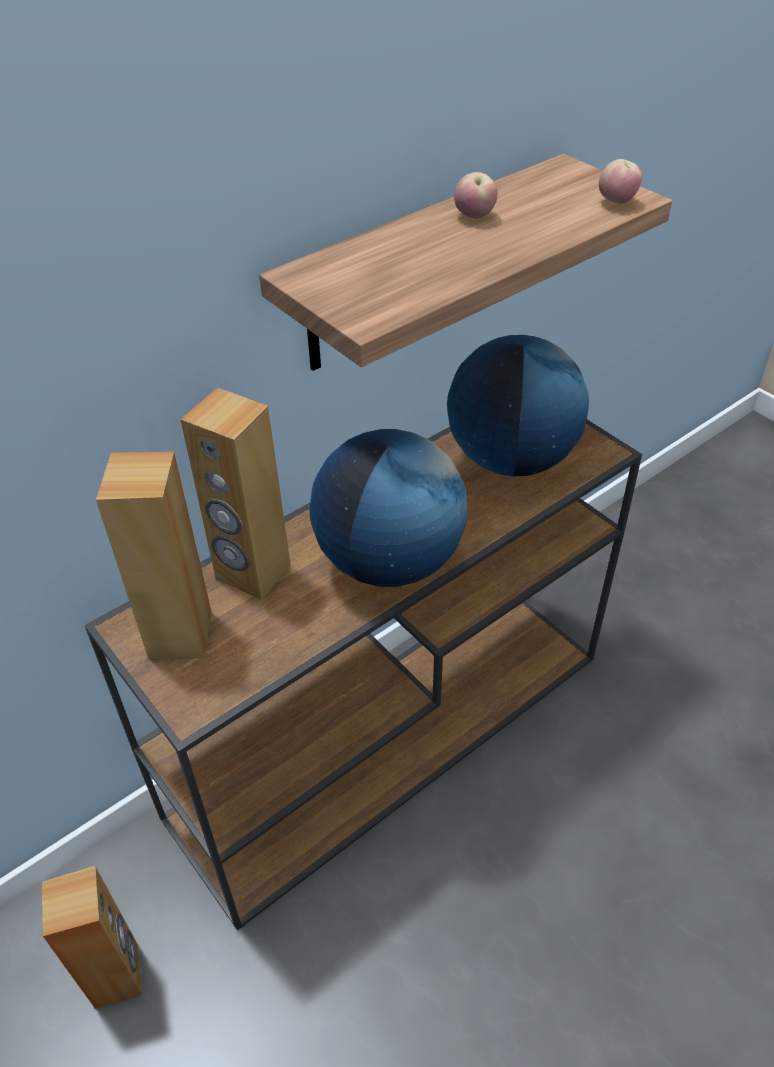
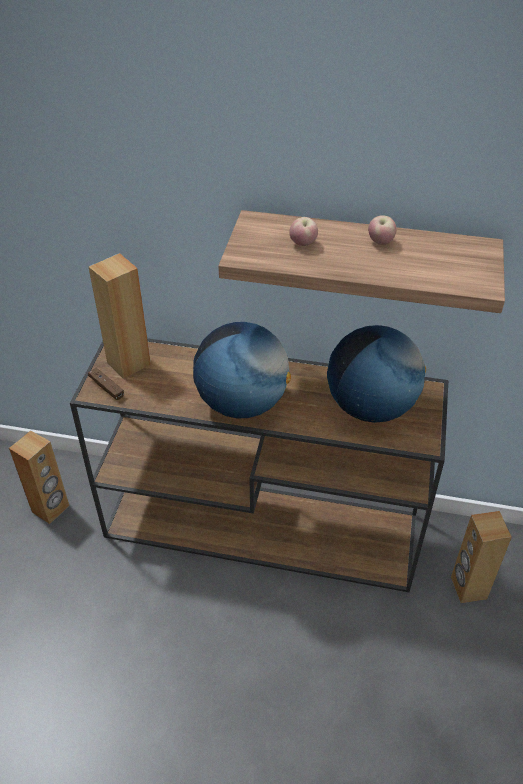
camera: 50 degrees right, 0 degrees up
brown speaker [180,387,291,600] -> brown speaker moved to [451,511,512,603]
apple [599,159,642,204] -> apple moved to [289,217,318,246]
none -> brown game controller [88,368,124,400]

